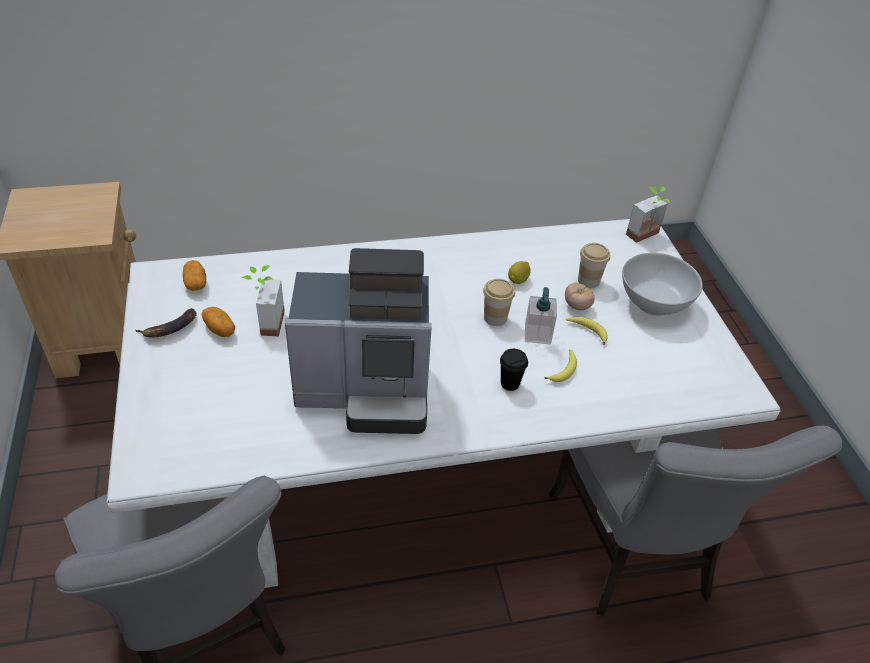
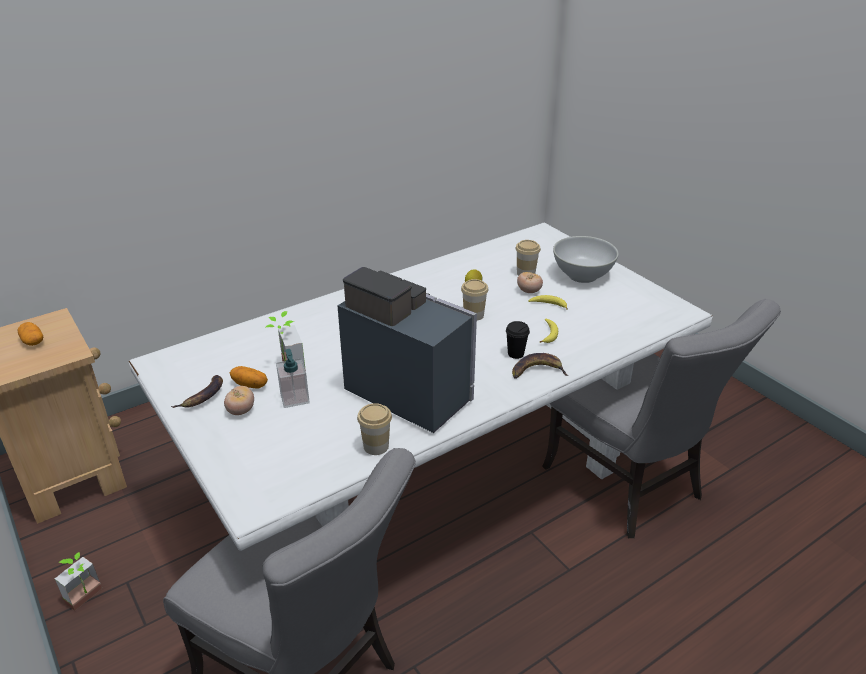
camera: 20 degrees left, 10 degrees down
potato [183,260,206,291] -> potato moved to [18,322,43,346]
coffee machine [285,248,432,434] -> coffee machine turned 120 degrees counterclockwise [338,267,477,433]
soap dispenser [525,287,557,345] -> soap dispenser moved to [276,349,310,408]
potted plant [626,186,670,243] -> potted plant moved to [55,552,102,611]
none -> tomato [224,386,254,415]
none -> cup [357,403,392,455]
none -> banana [512,353,568,379]

